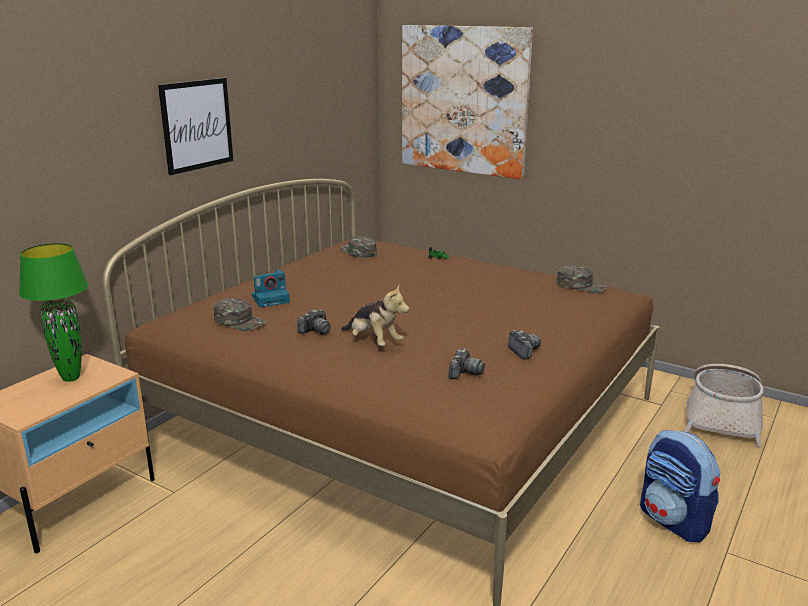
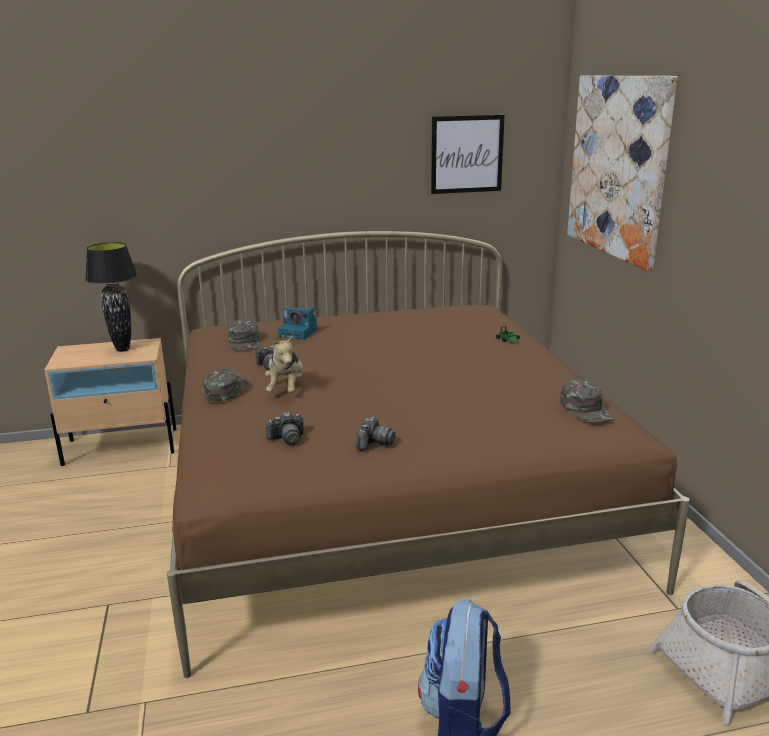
camera: 45 degrees right, 0 degrees up
green table lamp [19,243,88,382] -> black table lamp [85,242,137,352]
picture [158,78,233,175] -> picture moved to [431,115,505,194]
green cap [341,236,377,258] -> green cap moved to [202,369,248,402]

